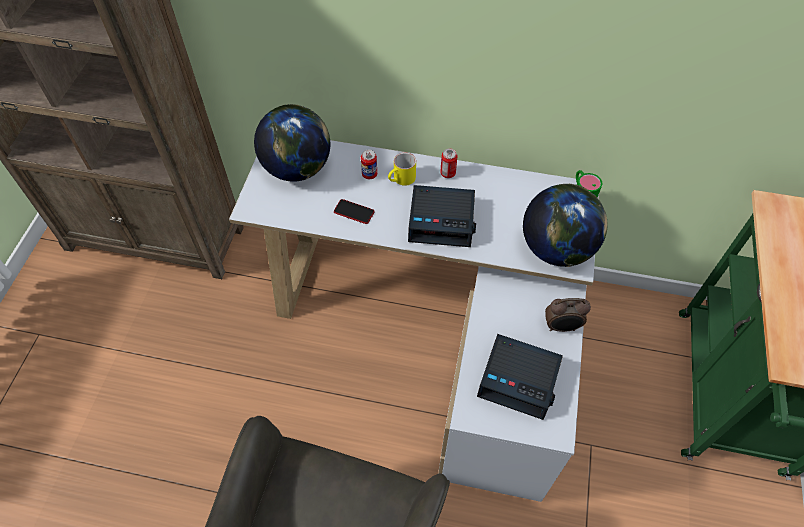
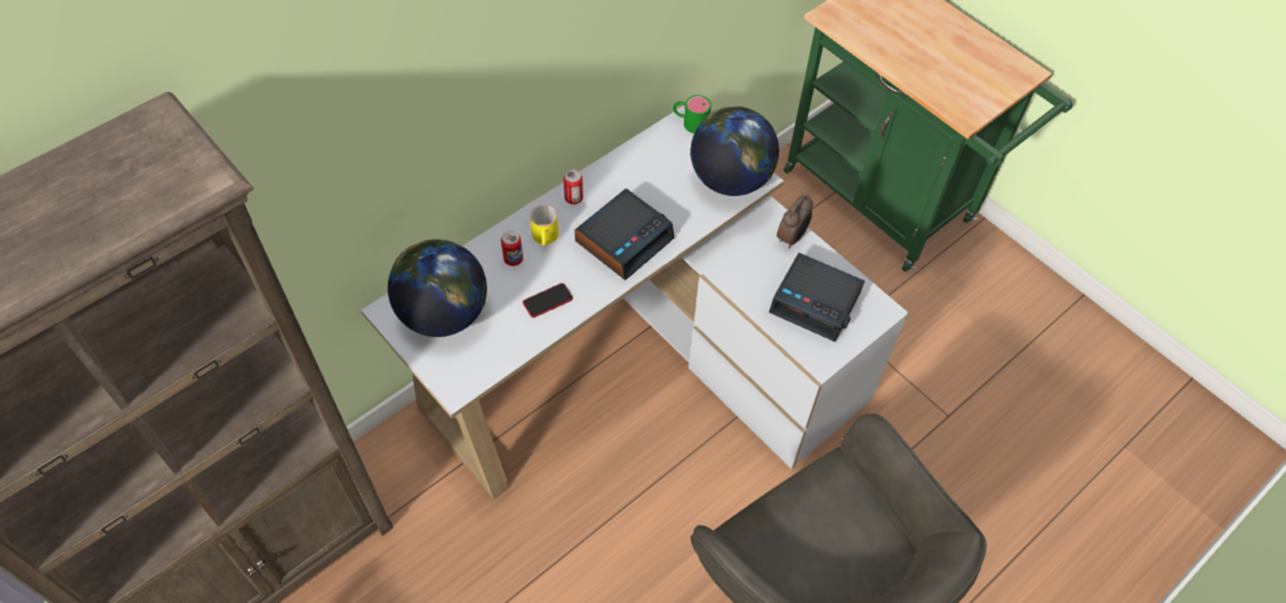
camera: 55 degrees left, 0 degrees up
alarm clock [477,334,563,420] -> alarm clock turned 60 degrees clockwise [769,253,865,342]

